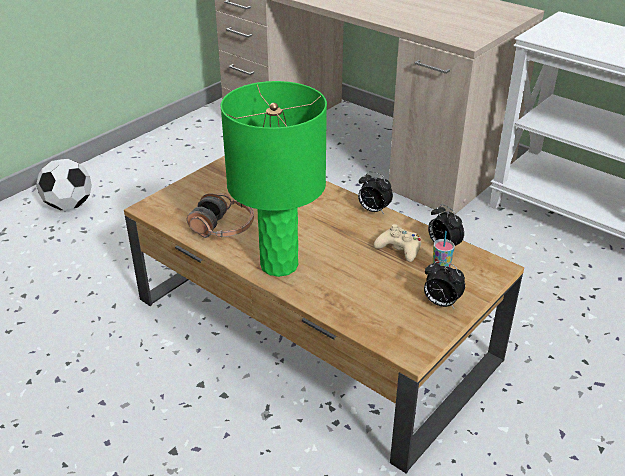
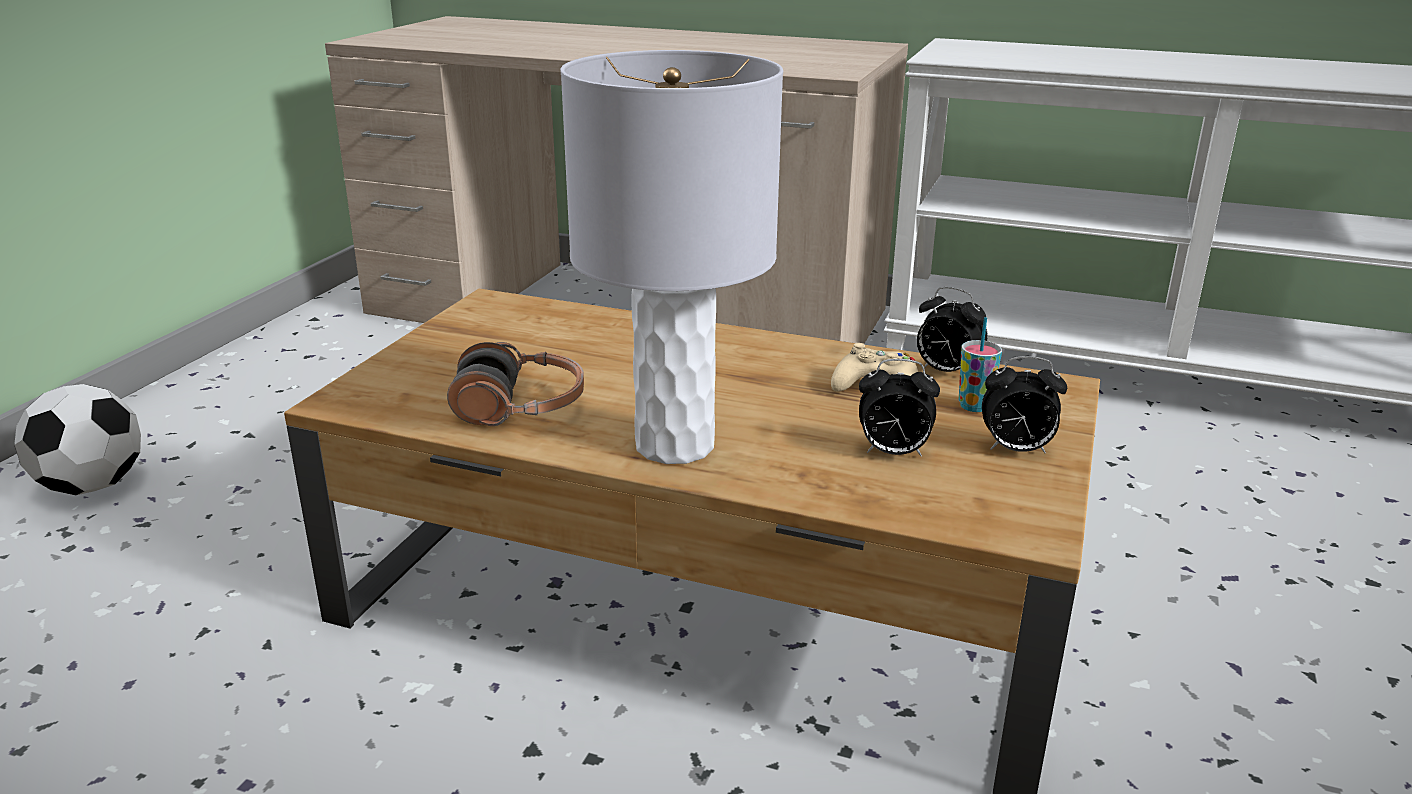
camera: 20 degrees left, 10 degrees down
green table lamp [221,81,327,277] -> grey table lamp [560,50,783,464]
alarm clock [358,171,393,214] -> alarm clock moved to [859,359,940,457]

